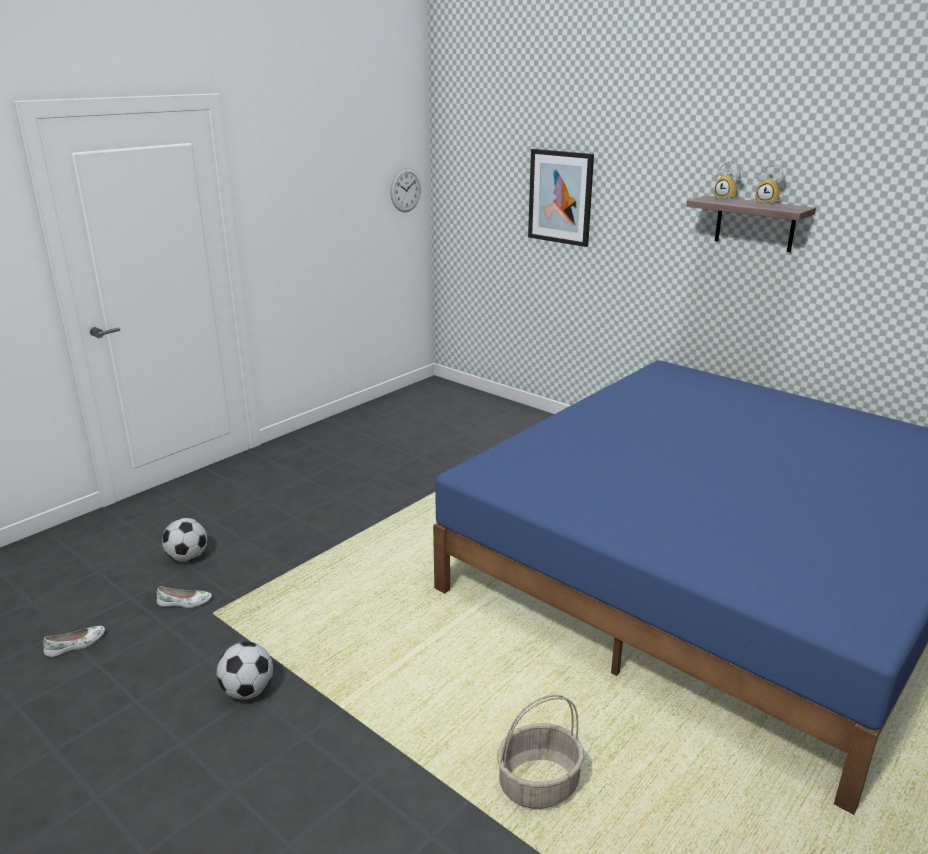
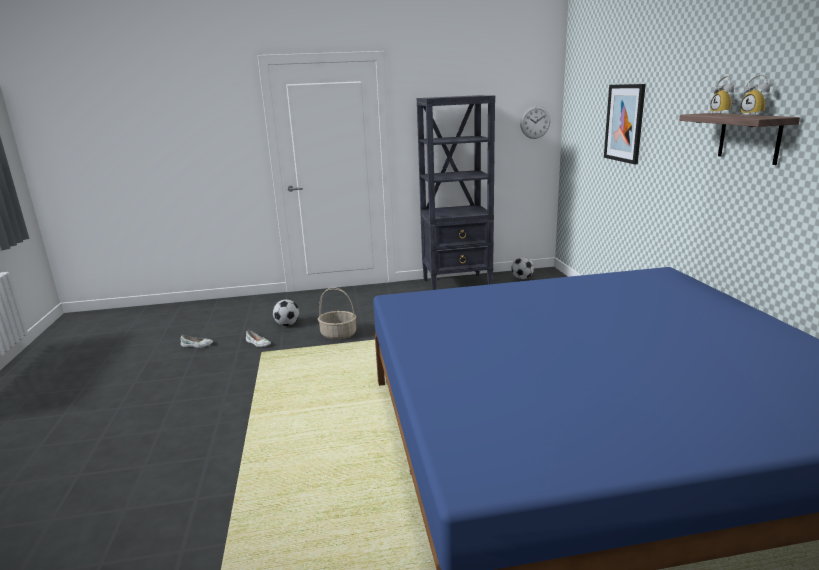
camera: 40 degrees right, 5 degrees down
football [217,642,273,700] -> football moved to [512,257,534,279]
basket [497,694,584,809] -> basket moved to [318,287,357,340]
none -> black bookcase [417,95,495,290]

